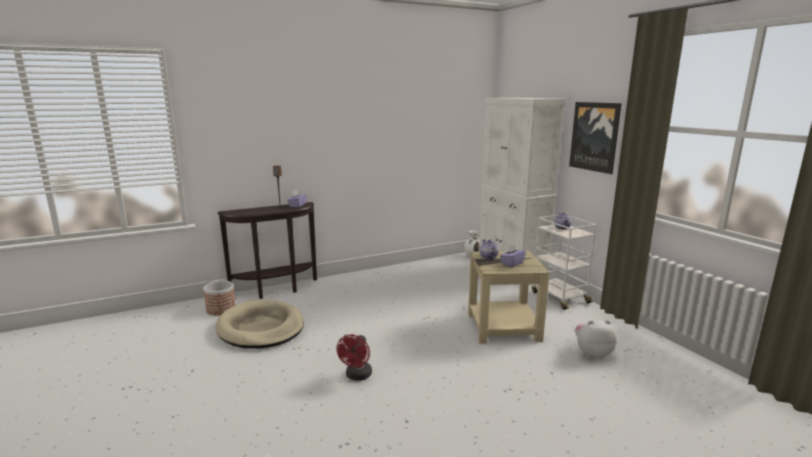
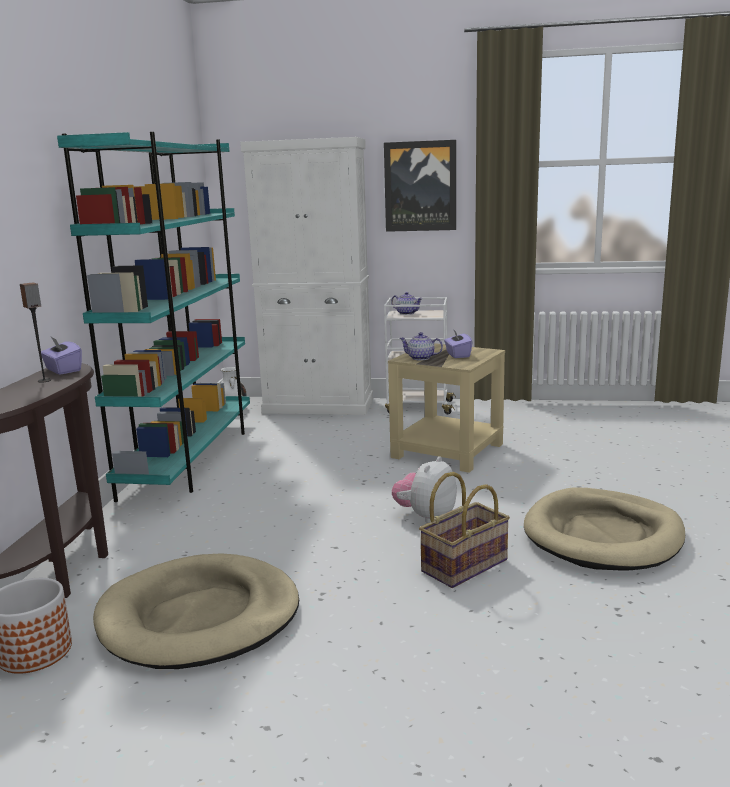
camera: 55 degrees left, 0 degrees up
red fan [336,334,372,380] -> basket [419,472,510,588]
plush toy [575,320,617,359] -> plush toy moved to [392,456,457,523]
none -> turquoise bookcase [57,132,250,502]
none -> beige dog bed [524,487,685,571]

